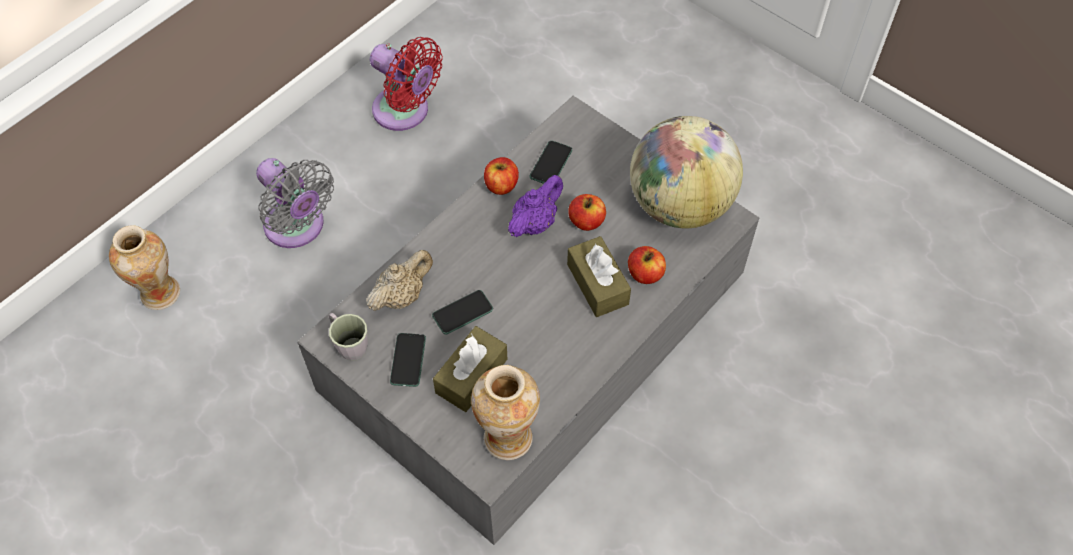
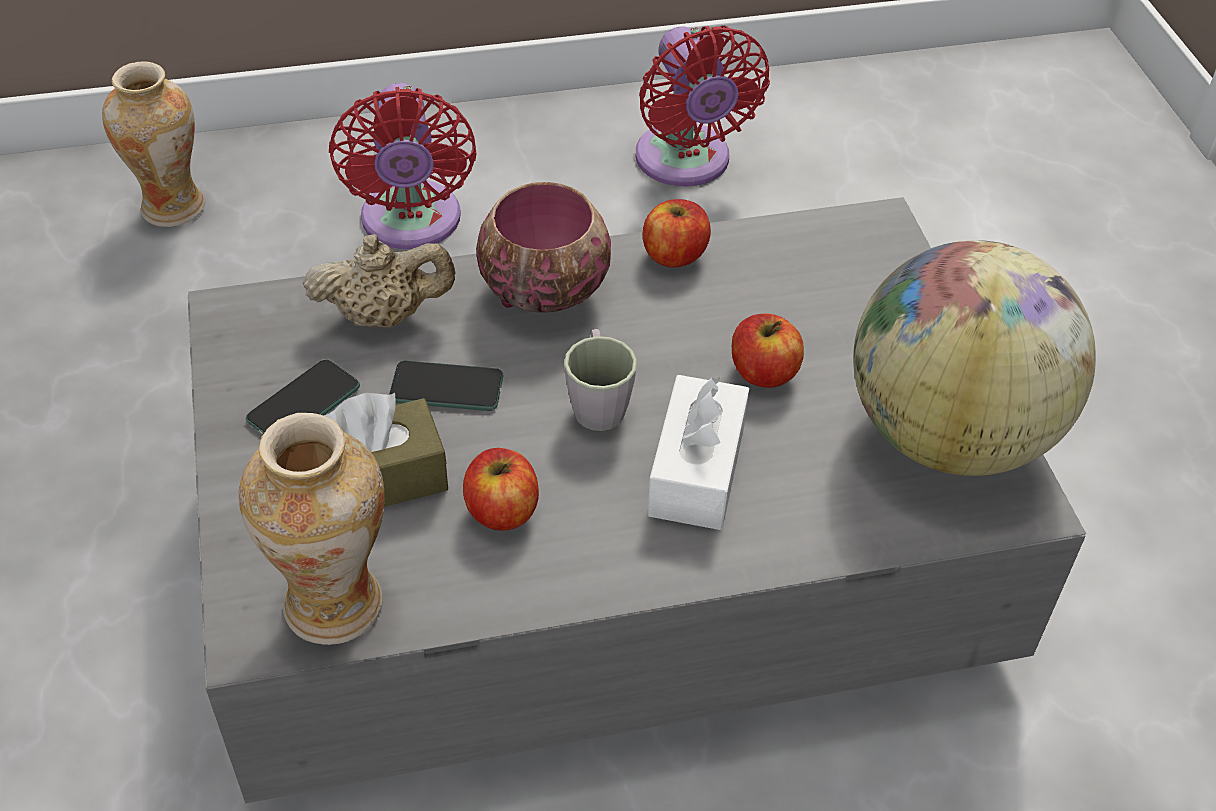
camera: 35 degrees right, 10 degrees down
grey fan [256,158,334,248] -> red fan [329,83,477,250]
grey mug [329,313,368,361] -> grey mug moved to [564,329,637,431]
purple teapot [508,175,563,237] -> none
phone [530,141,572,184] -> none
brown tissue box [567,236,631,317] -> white tissue box [647,375,749,530]
apple [628,246,666,284] -> apple moved to [463,448,539,531]
none -> bowl [476,182,611,313]

